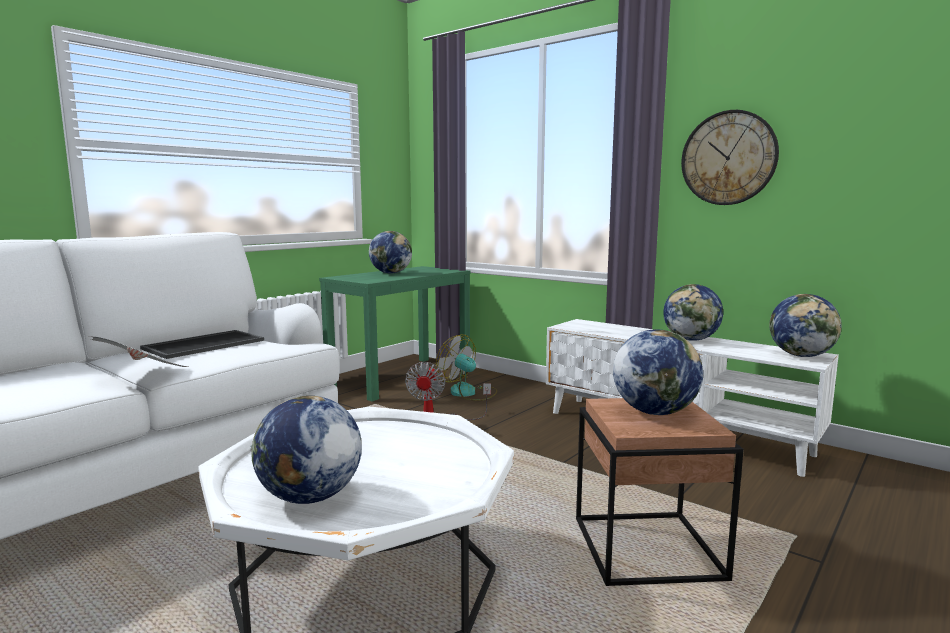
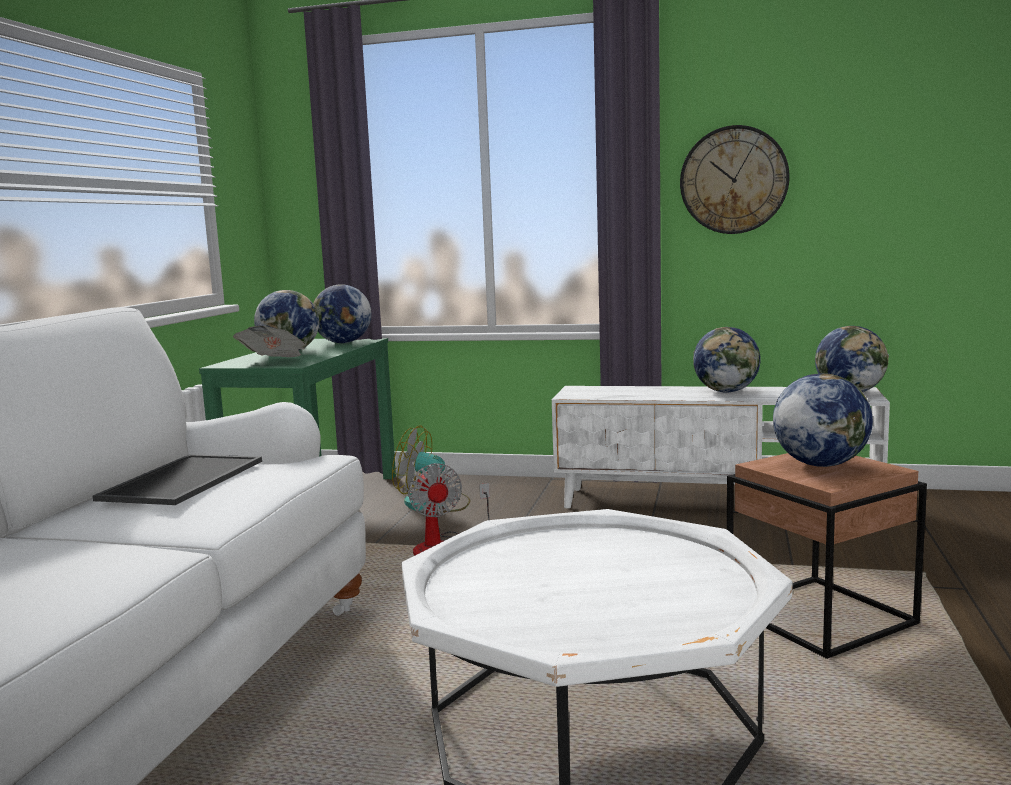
camera: 25 degrees left, 0 degrees up
newspaper [91,337,189,367] -> newspaper moved to [233,326,305,357]
globe [250,396,362,504] -> globe moved to [313,284,372,343]

